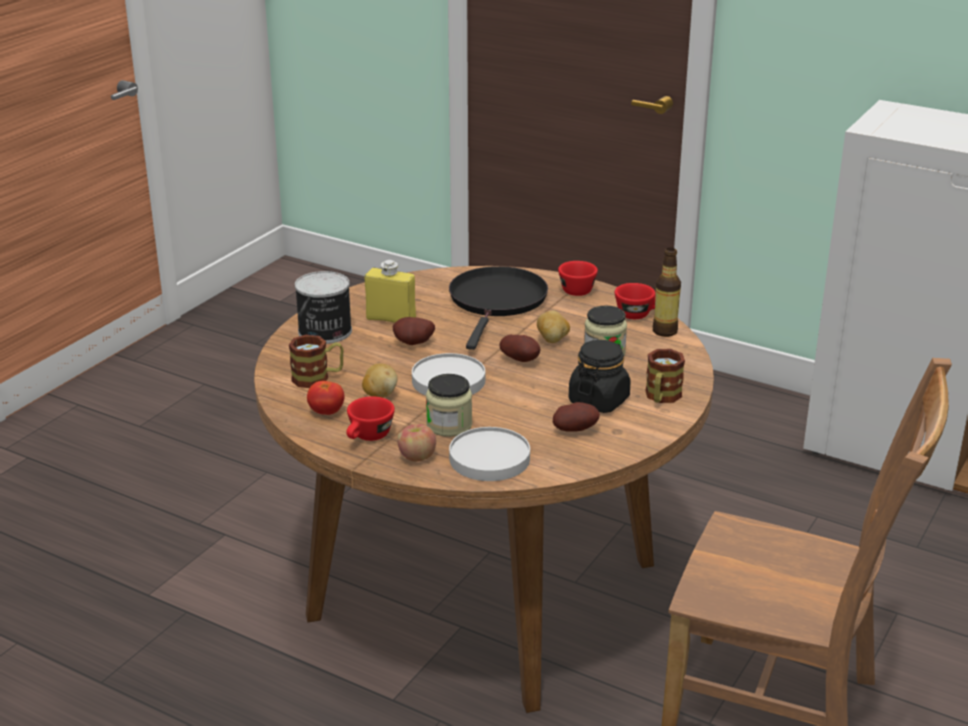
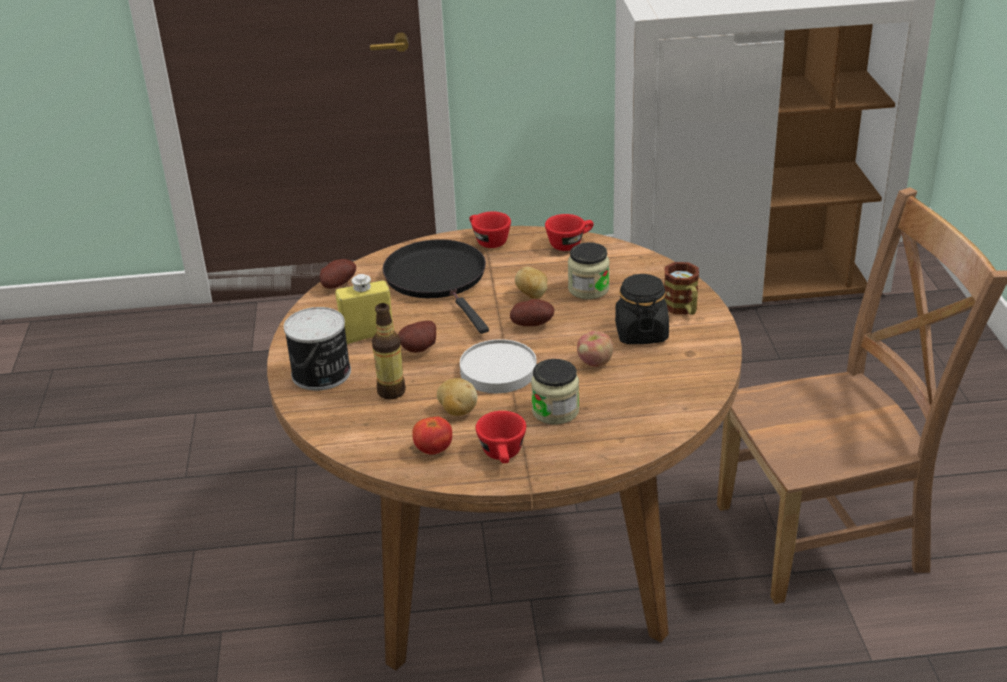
camera: 35 degrees left, 5 degrees up
mug [289,335,344,388] -> none
apple [397,424,436,462] -> apple moved to [577,331,613,367]
white plate [449,427,530,481] -> none
potato [553,402,600,432] -> potato moved to [320,259,356,289]
bottle [653,247,681,337] -> bottle moved to [372,303,406,399]

